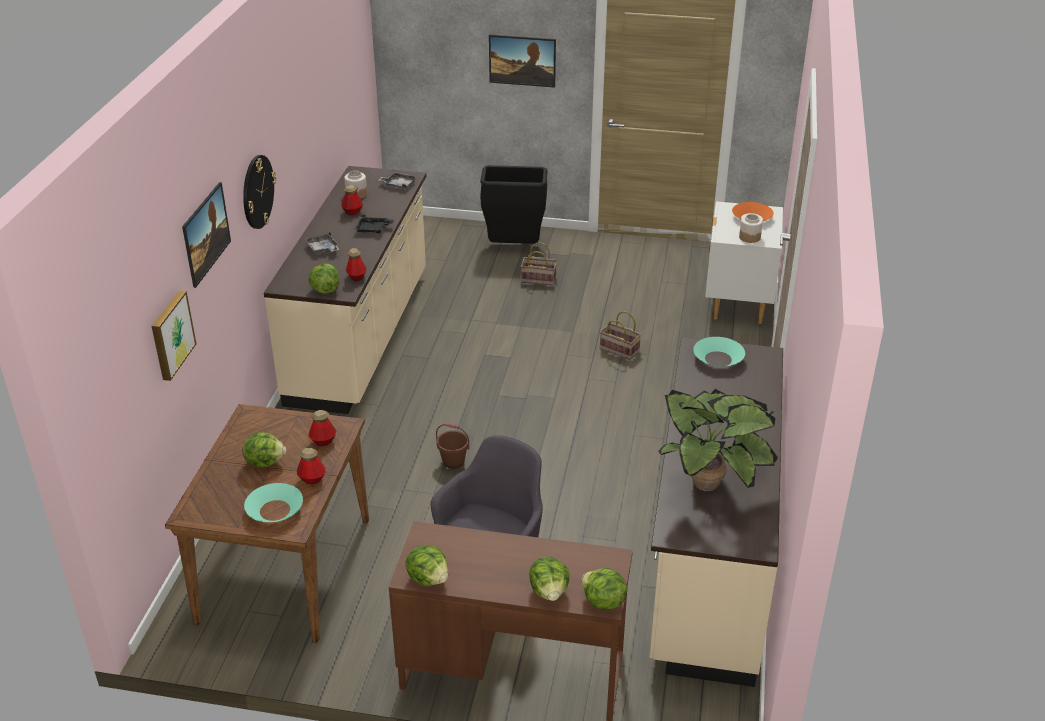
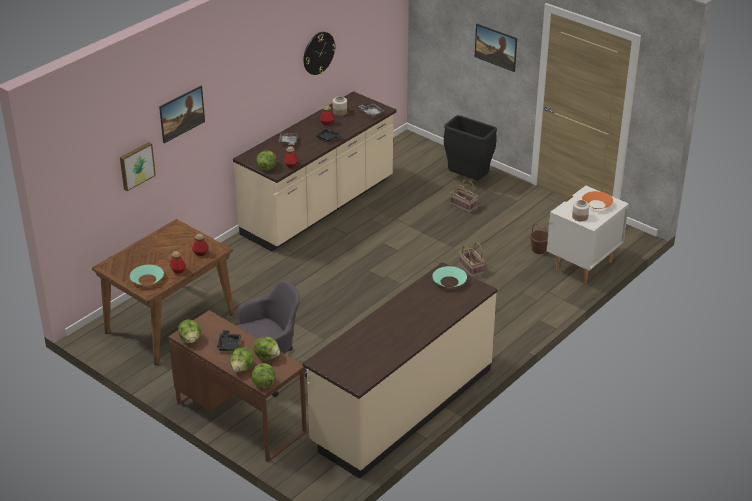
camera: 30 degrees right, 0 degrees up
wall clock [243,155,276,229] -> wall clock moved to [304,32,336,75]
lettuce [243,432,286,467] -> lettuce moved to [253,337,280,360]
brown bucket [436,424,469,469] -> brown bucket moved to [530,224,548,254]
potted plant [658,389,778,491] -> none
none -> black tray [217,330,241,352]

